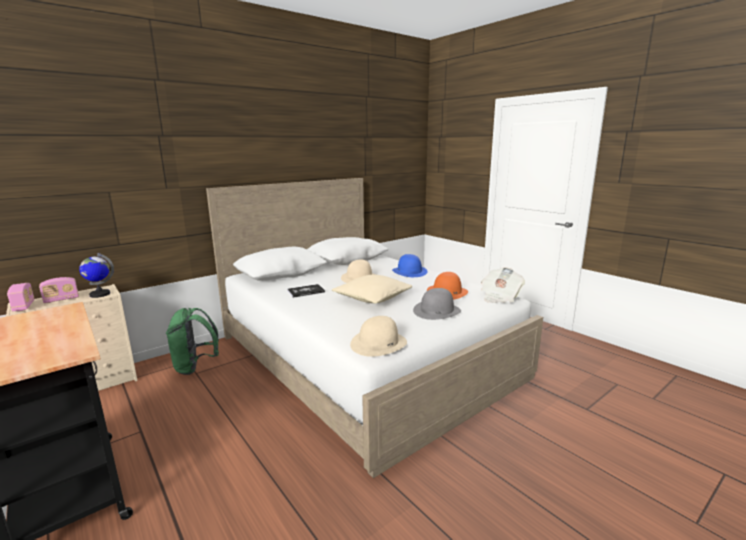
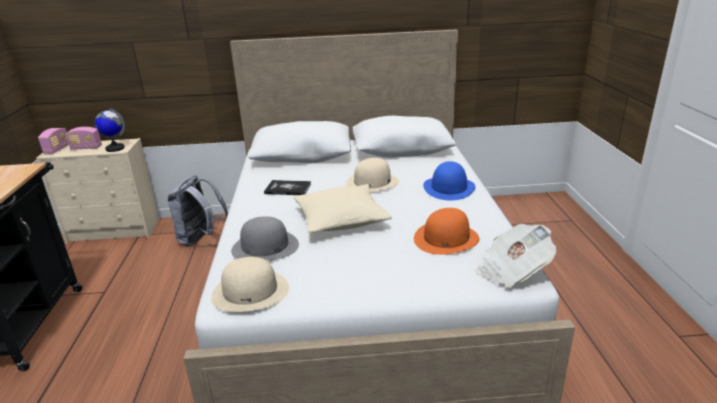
camera: 35 degrees right, 10 degrees up
green backpack [166,308,219,375] -> grey backpack [168,175,228,246]
grey hat [413,288,461,320] -> grey hat moved to [231,216,299,261]

